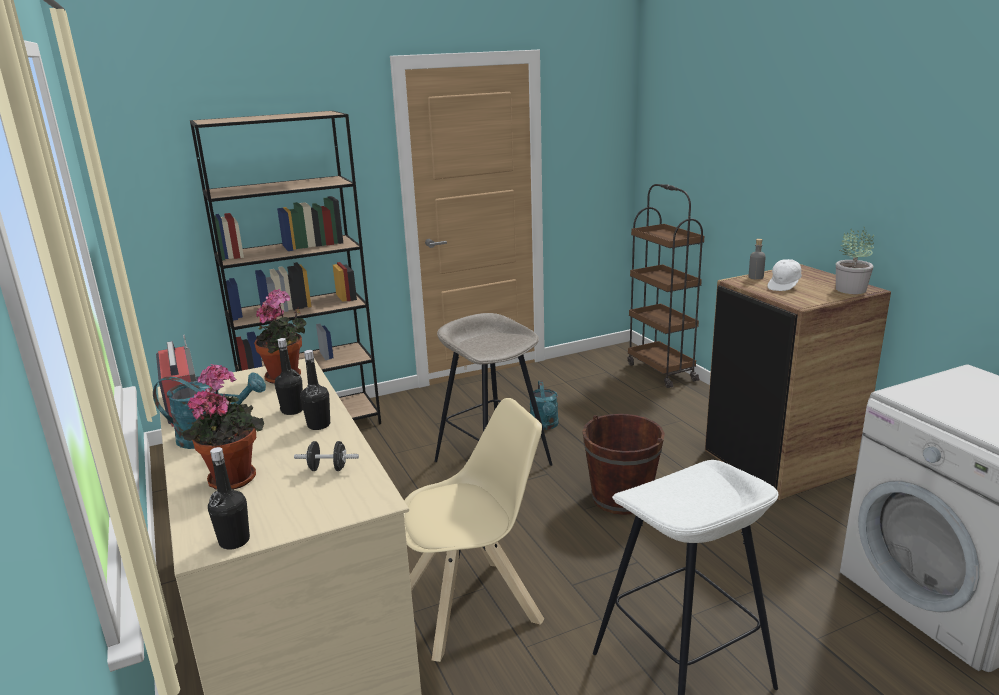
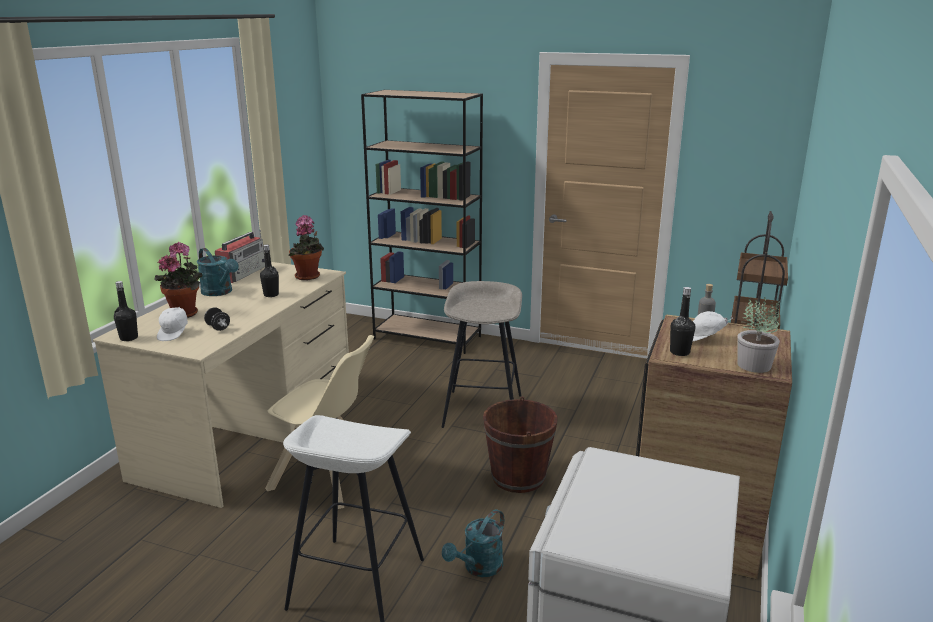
camera: 45 degrees right, 0 degrees up
black bottle [300,350,330,430] -> black bottle moved to [670,287,695,356]
turquoise watering can [530,381,559,430] -> turquoise watering can moved to [442,509,504,577]
none -> white cap [157,307,188,341]

